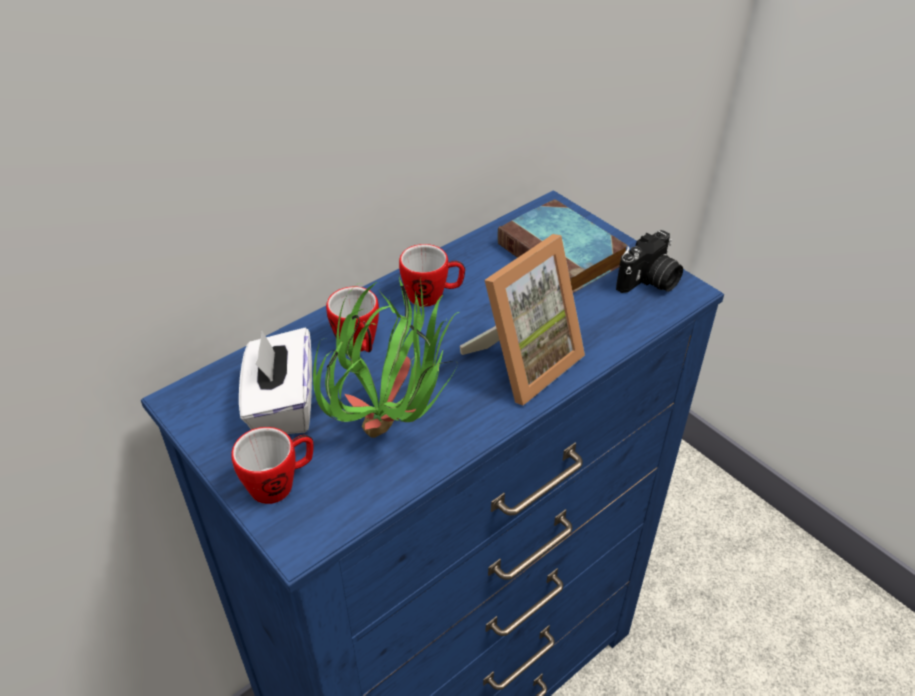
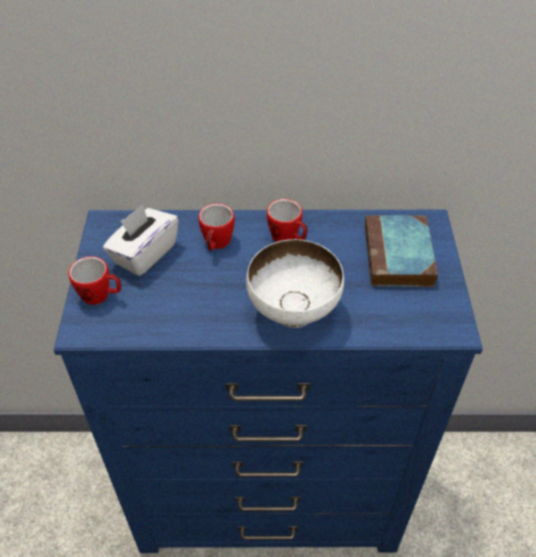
camera: 40 degrees right, 5 degrees up
potted plant [313,277,459,438] -> none
picture frame [460,234,585,405] -> white bowl [246,239,344,328]
camera [616,230,683,293] -> none

